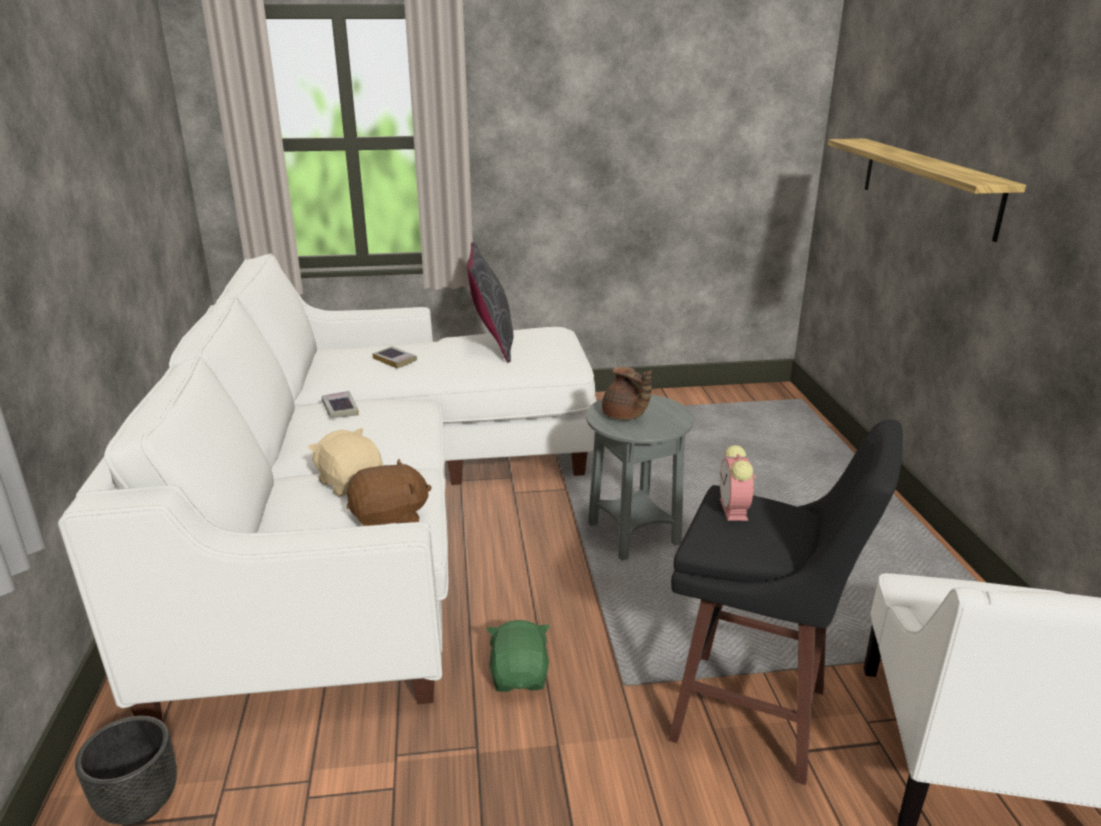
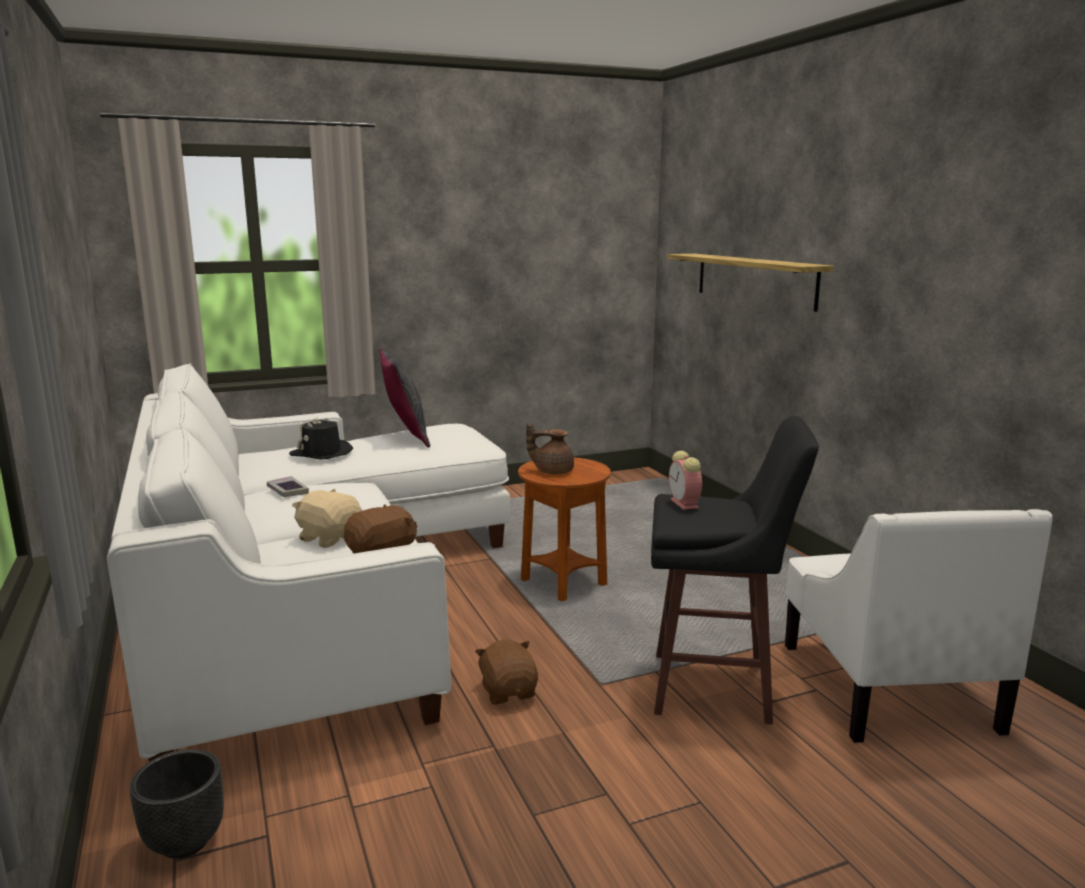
camera: 15 degrees left, 10 degrees down
book [372,346,417,369] -> black hat [289,418,353,459]
green plush toy [487,620,550,692] -> brown plush toy [475,640,538,704]
grey side table [586,395,694,561] -> brown side table [518,458,611,601]
brown teapot [602,367,652,420] -> brown teapot turned 150 degrees clockwise [526,422,574,474]

